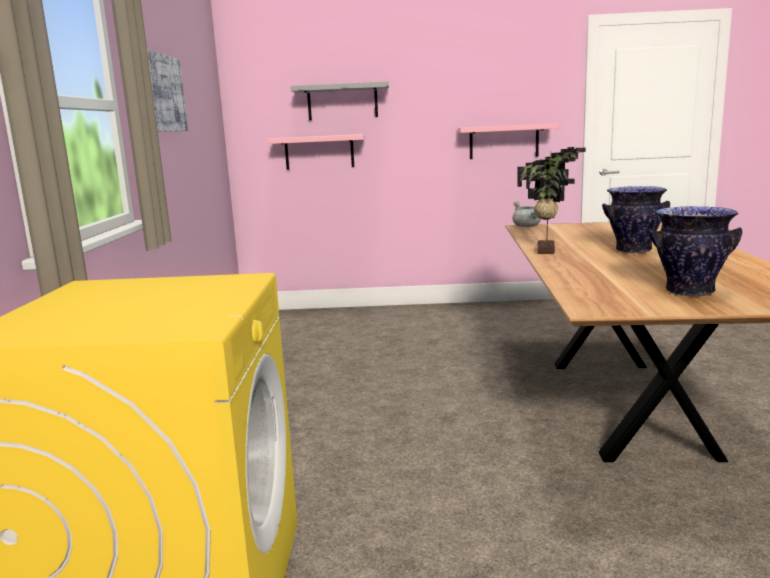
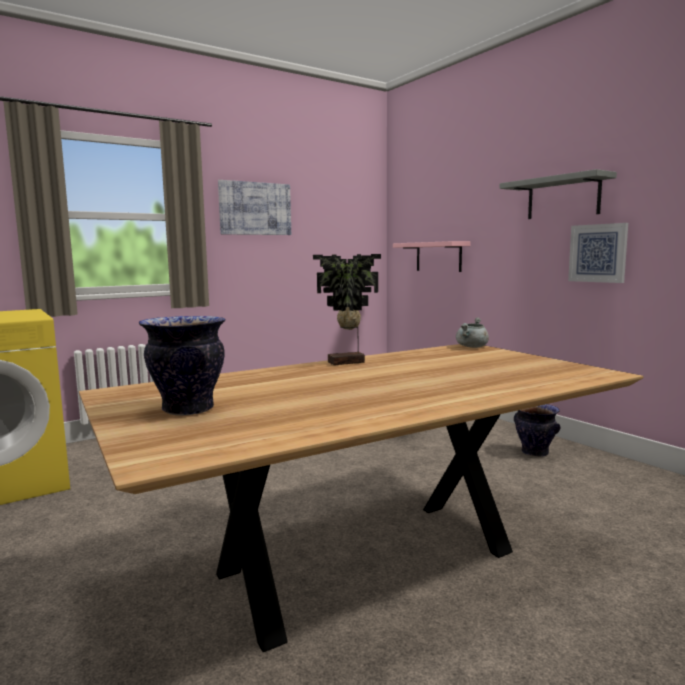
camera: 55 degrees right, 5 degrees down
grey shelf [291,81,389,120] -> grey shelf moved to [500,169,617,219]
pink shelf [458,123,558,159] -> picture [568,223,628,283]
vase [602,186,670,253] -> vase moved to [514,404,561,457]

